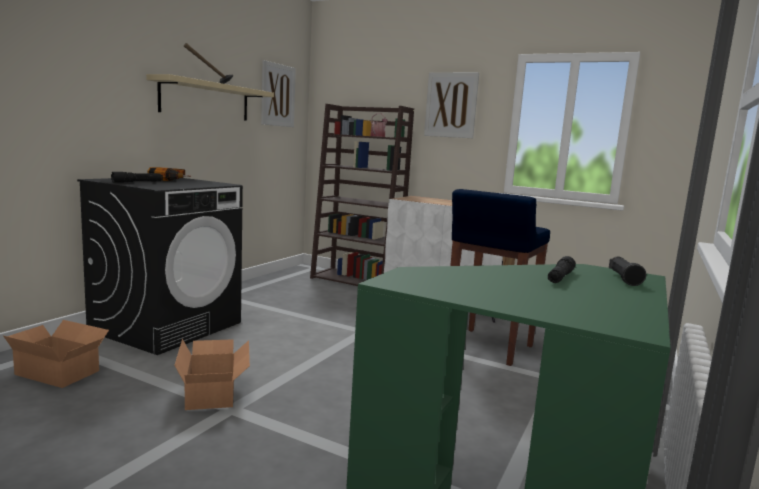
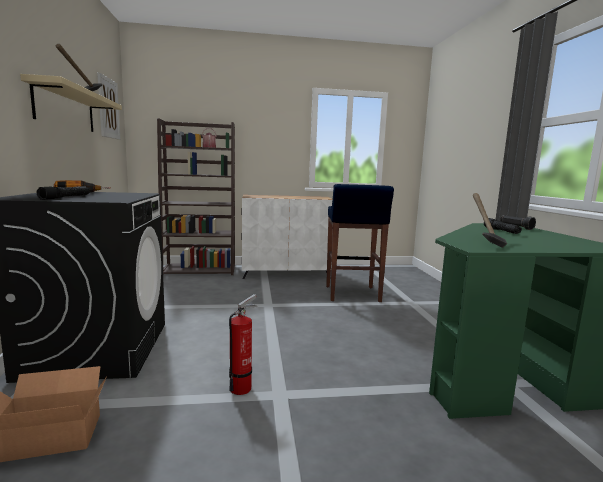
camera: 35 degrees left, 0 degrees up
cardboard box [174,339,250,410] -> fire extinguisher [229,294,257,395]
picture [424,72,479,138] -> none
none -> hammer [473,193,507,248]

